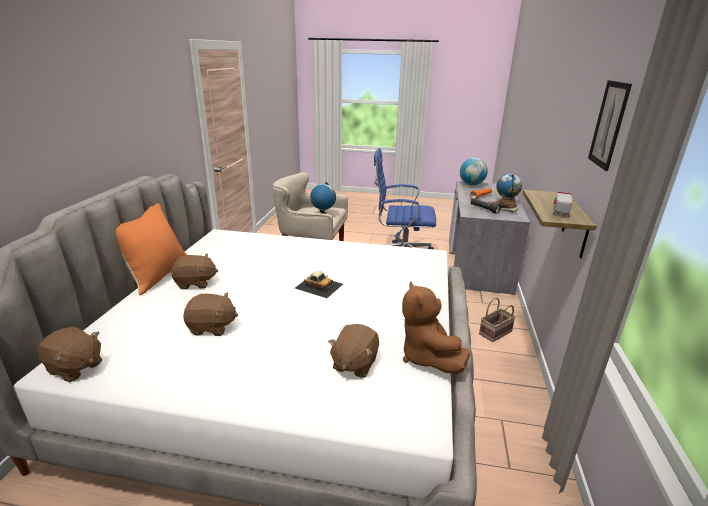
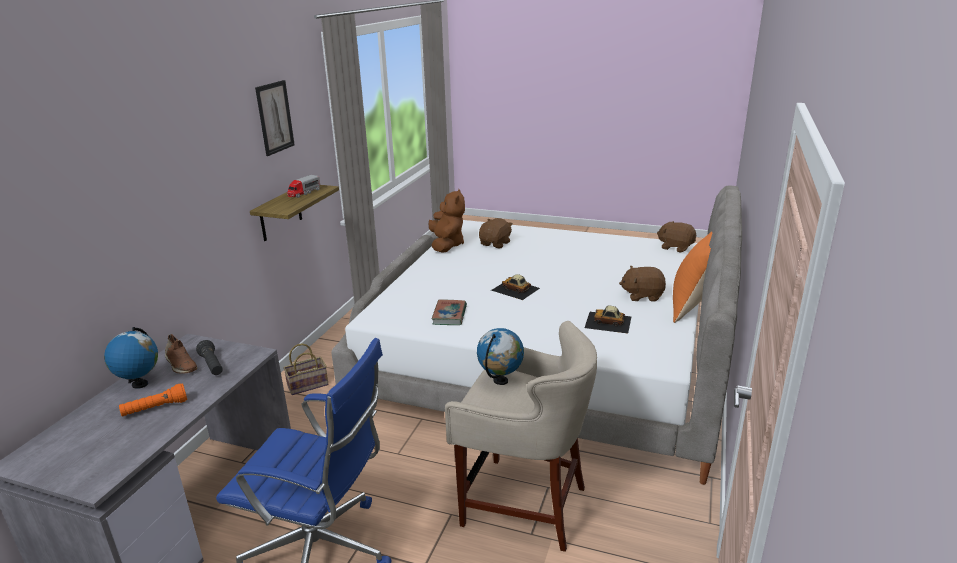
camera: 170 degrees left, 0 degrees up
brown plush toy [183,292,238,336] -> none
globe [460,158,488,185] -> none
none -> book [432,299,467,325]
none -> toy car [585,305,631,334]

